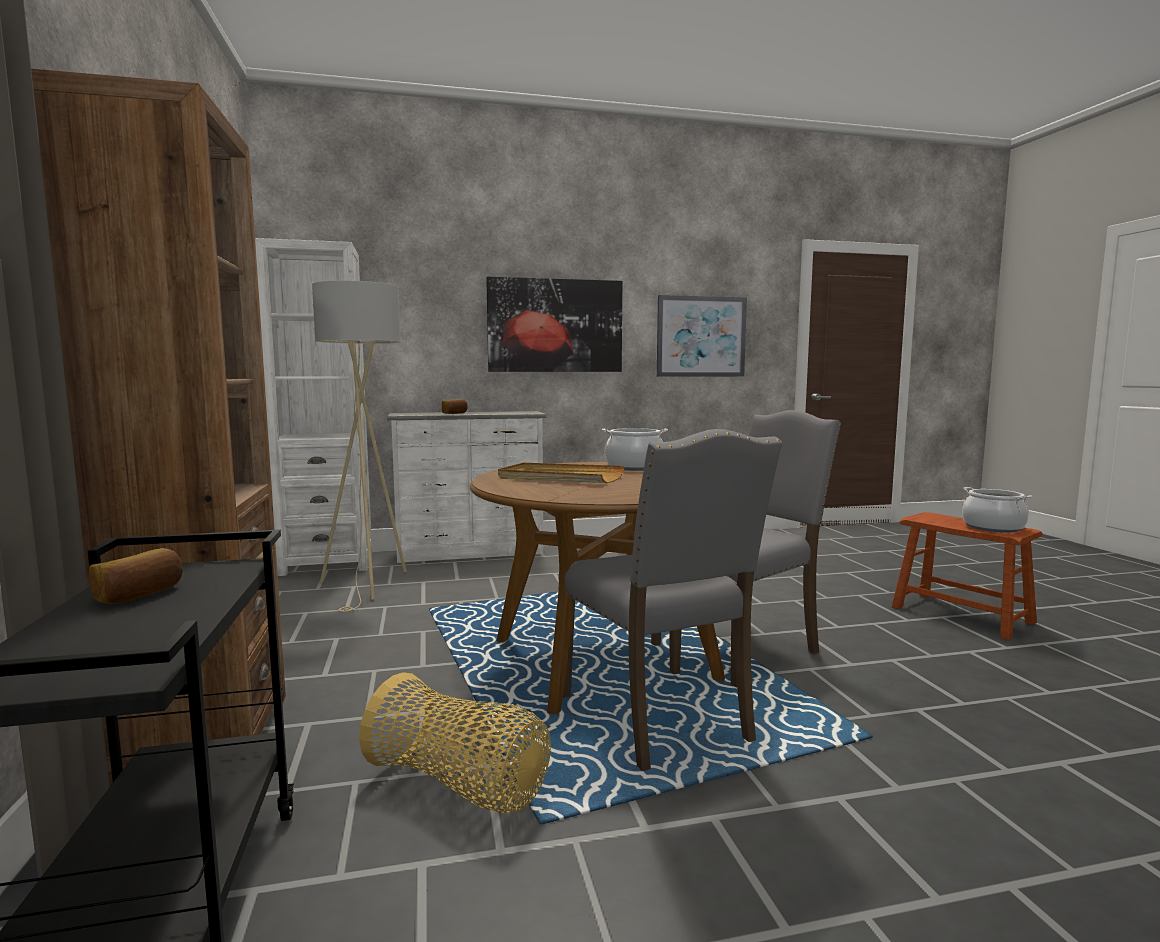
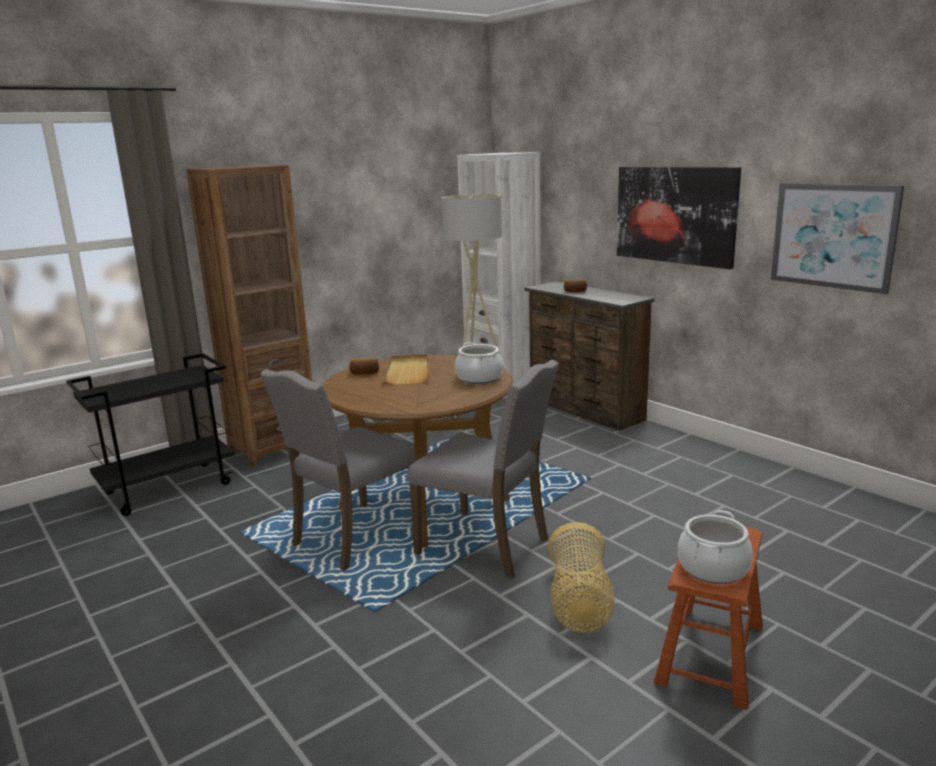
camera: 65 degrees right, 10 degrees up
bread [89,548,183,604] -> bread moved to [349,357,379,375]
basket [359,672,551,813] -> basket moved to [548,522,614,633]
white dresser [387,411,546,563] -> brown dresser [525,281,654,431]

